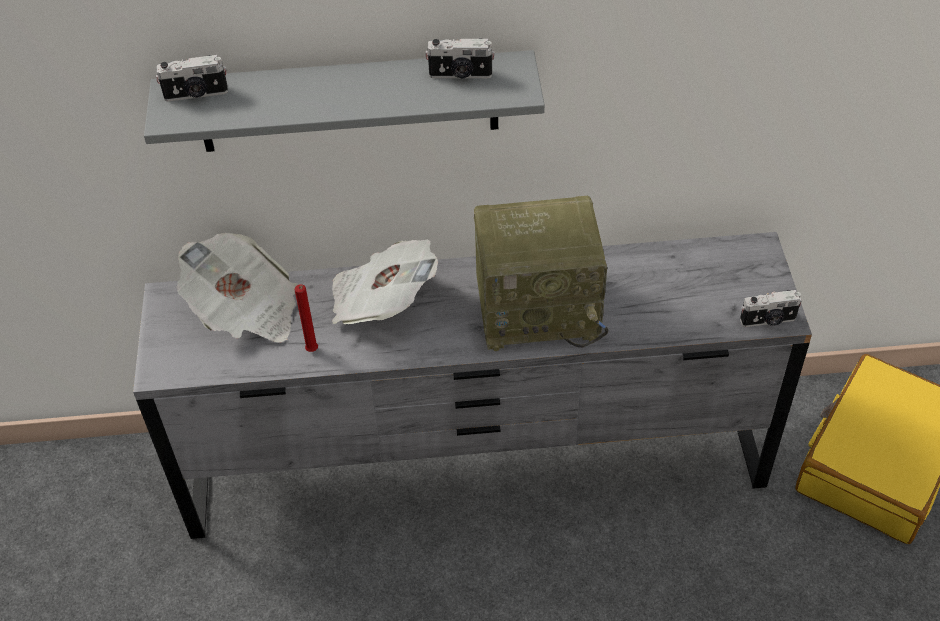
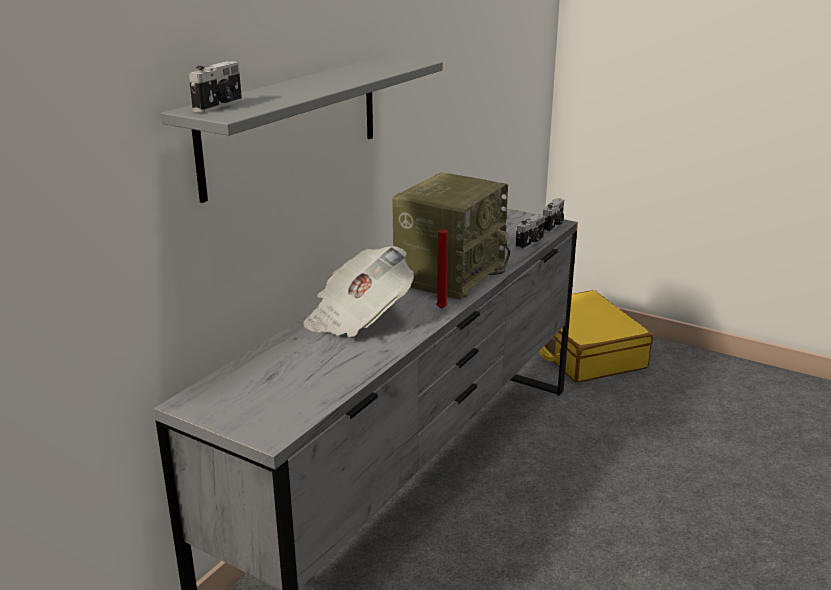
camera: 55 degrees left, 25 degrees down
newspaper [176,233,298,343] -> none
red candle [295,285,318,352] -> red candle moved to [436,223,453,309]
camera [425,38,495,78] -> camera moved to [516,214,545,250]

